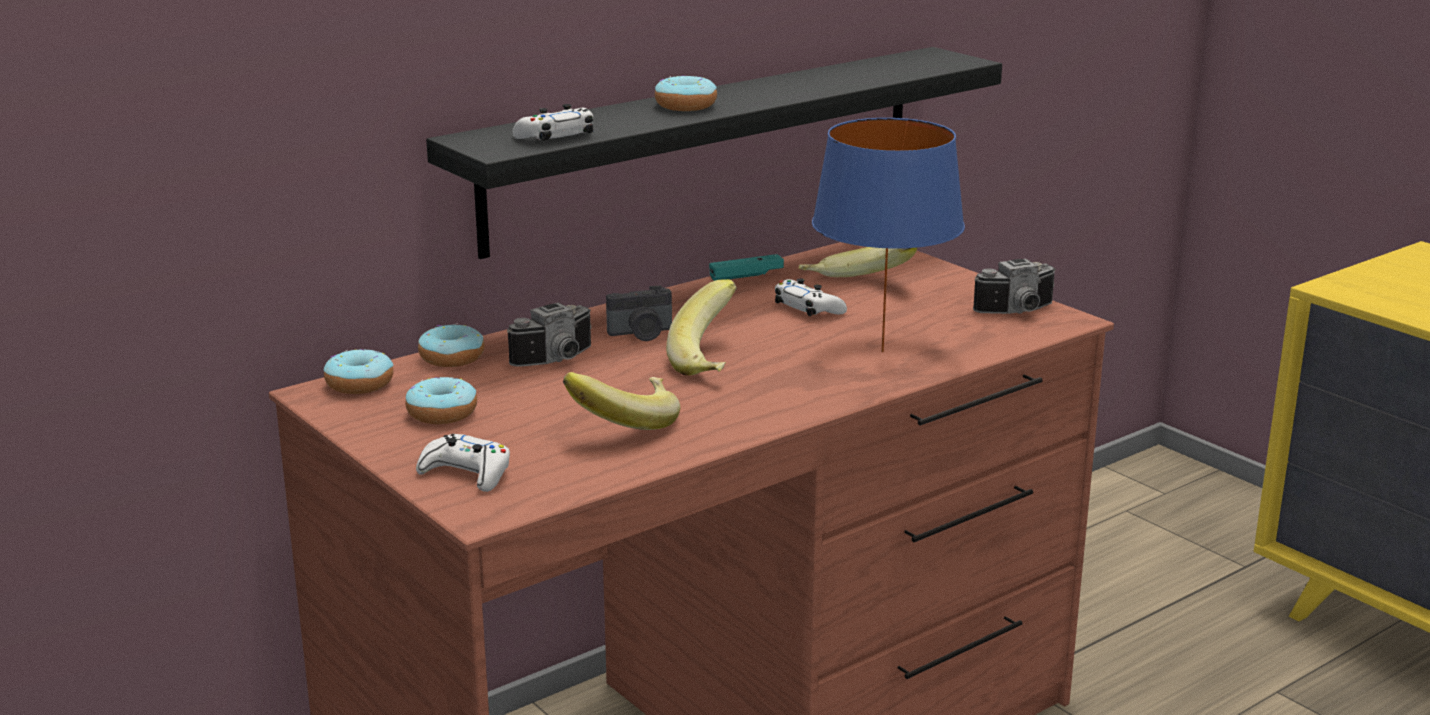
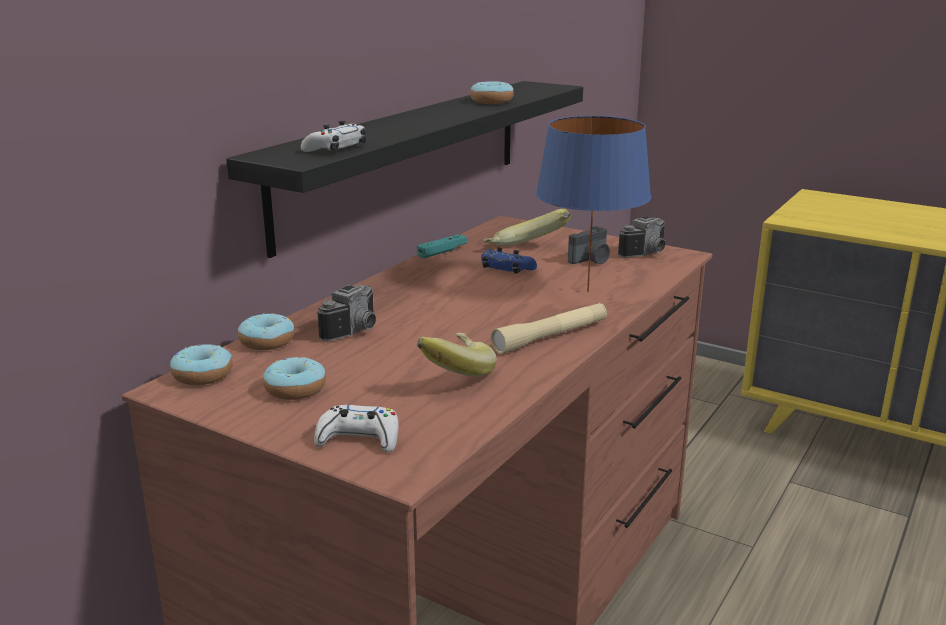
camera: 20 degrees left, 0 degrees up
camera [606,286,672,341] -> camera moved to [568,226,610,264]
donut [655,75,717,111] -> donut moved to [470,81,514,104]
banana [666,279,737,376] -> none
white game controller [775,278,847,316] -> blue game controller [481,247,537,274]
none -> beige flashlight [490,303,607,354]

